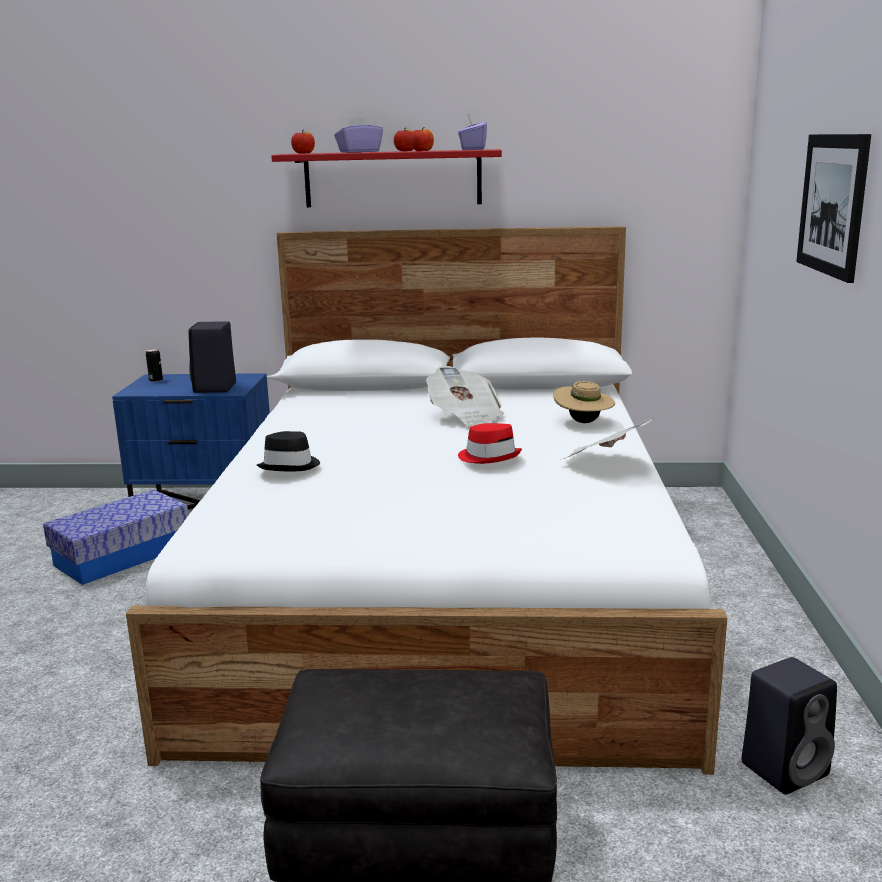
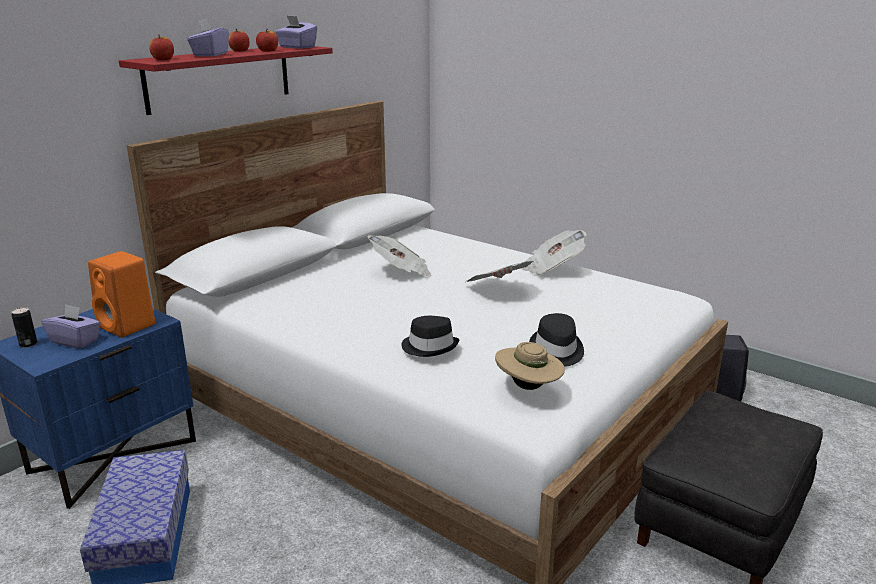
camera: 55 degrees left, 5 degrees up
black speaker [189,321,236,393] -> orange speaker [88,251,155,337]
red hat [458,423,522,464] -> newspaper [467,261,534,282]
beige hat [553,381,615,423] -> beige hat moved to [495,342,565,390]
picture [796,134,871,283] -> none
none -> purple tissue box [41,304,101,349]
none -> black hat [529,313,584,367]

